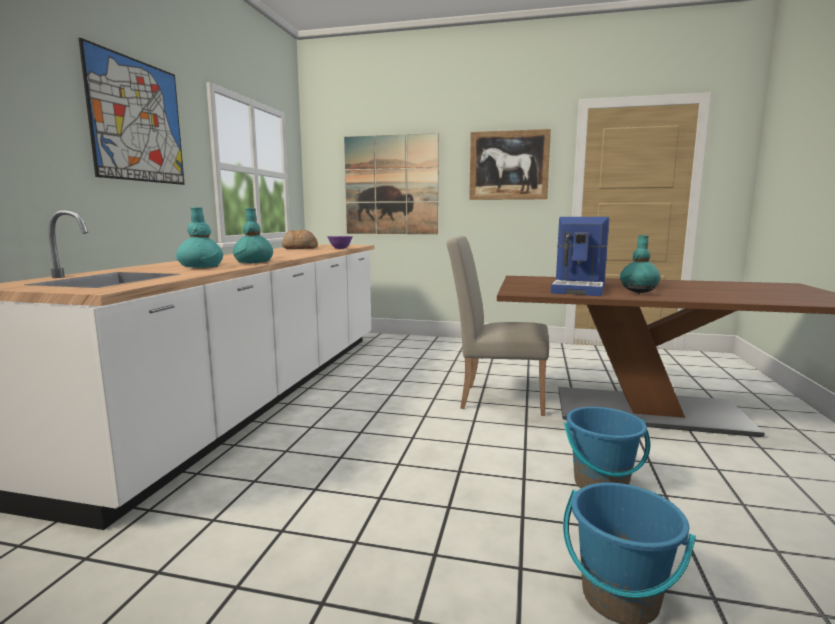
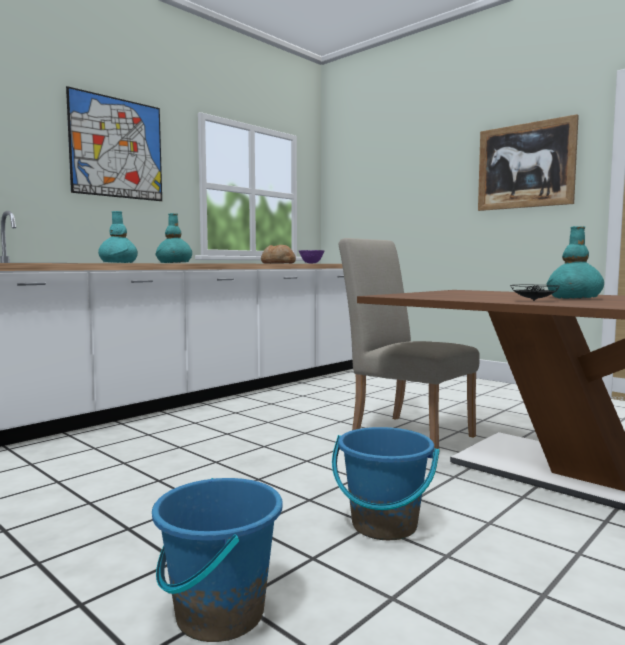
camera: 30 degrees right, 5 degrees down
picture [344,133,439,234] -> none
coffee machine [551,217,609,296] -> none

